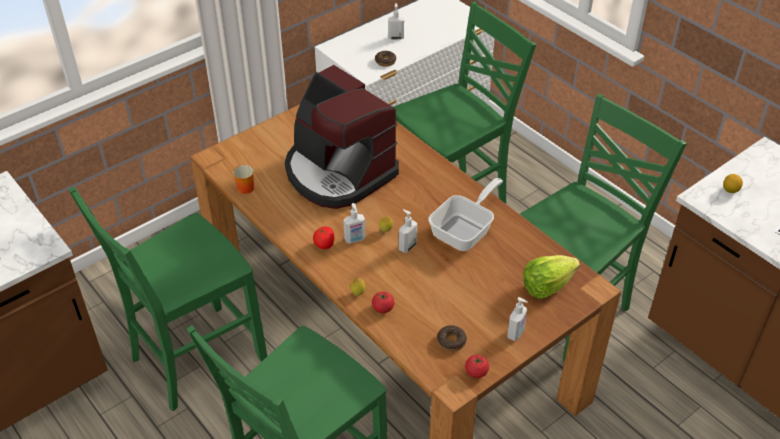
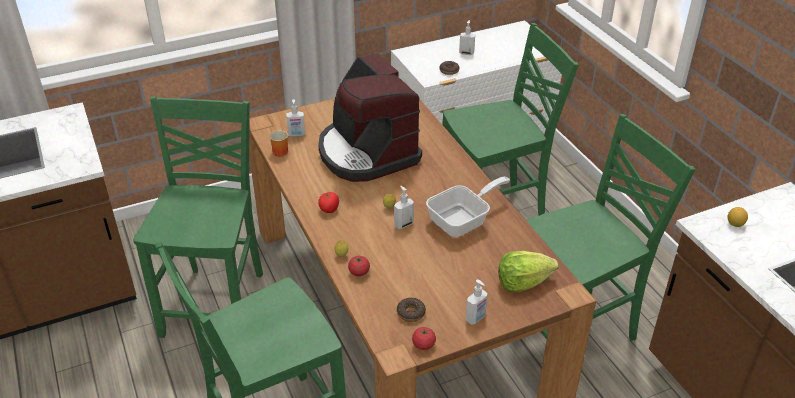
camera: 15 degrees right, 5 degrees down
green chair [69,187,267,411] -> green chair turned 120 degrees clockwise [133,96,263,338]
soap dispenser [343,203,366,244] -> soap dispenser moved to [286,99,305,137]

